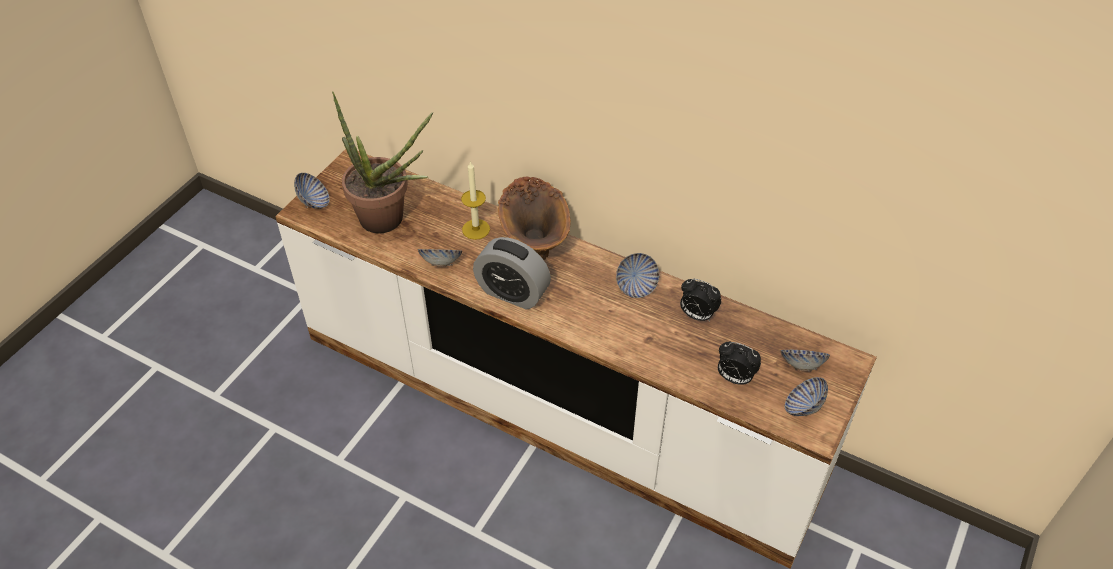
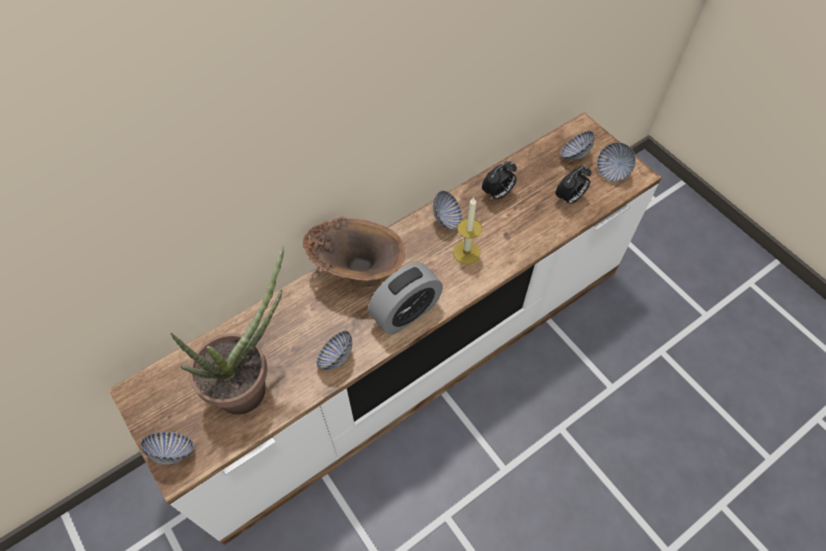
camera: 65 degrees left, 10 degrees up
candle [461,161,490,240] -> candle moved to [453,197,482,264]

